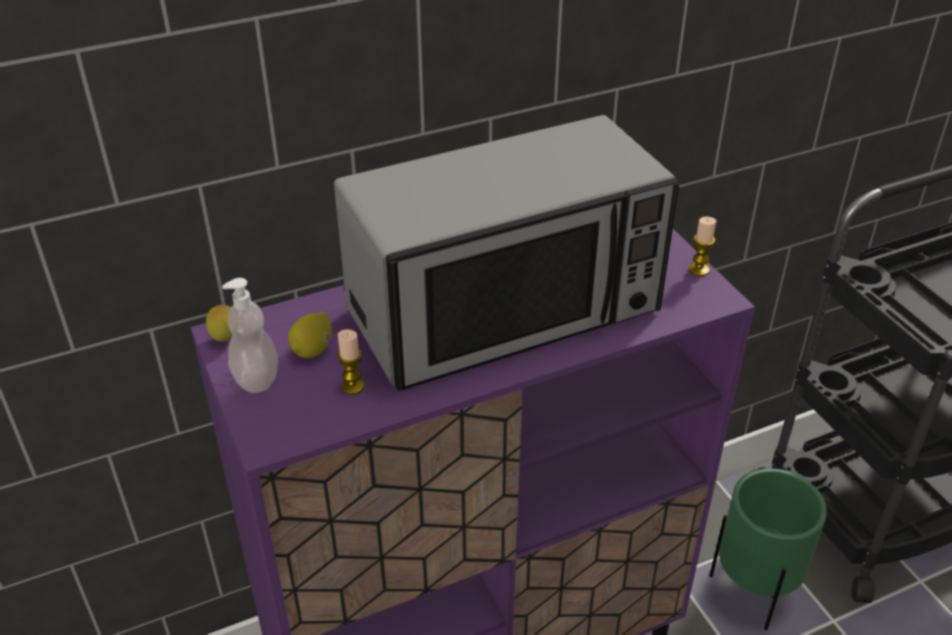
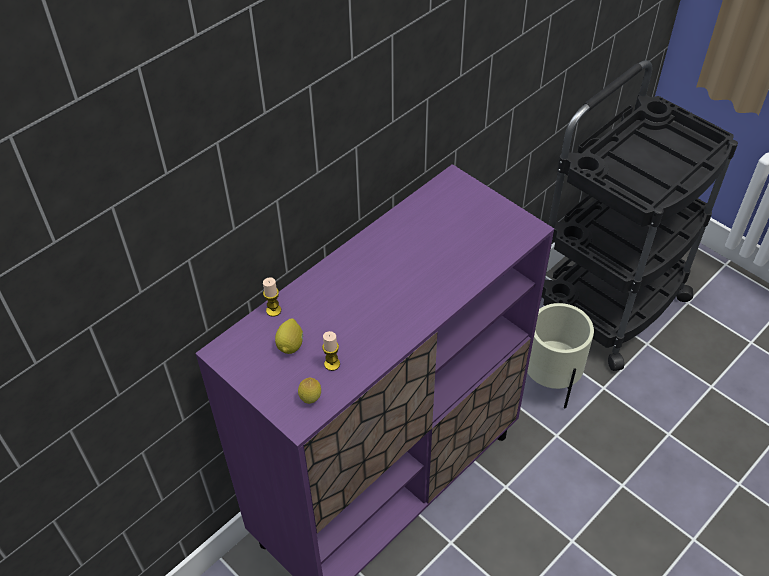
camera: 20 degrees left, 10 degrees up
lemon [206,305,232,342] -> lemon moved to [298,378,321,404]
soap dispenser [222,278,278,393] -> none
microwave [334,115,680,391] -> none
candle [689,217,716,276] -> candle moved to [263,277,281,317]
green planter [709,468,827,630] -> beige planter [527,303,594,408]

